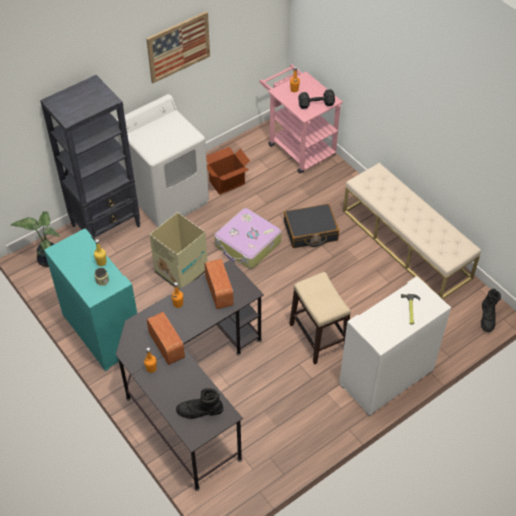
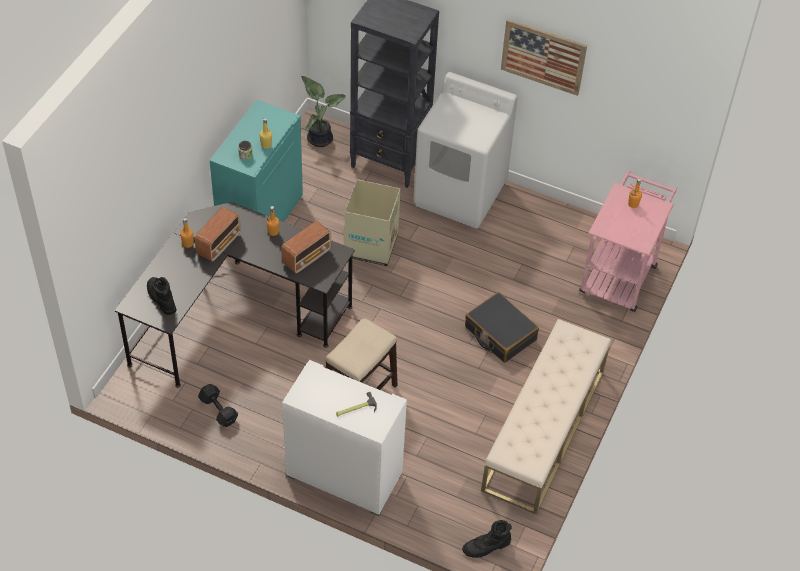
camera: 60 degrees right, 0 degrees up
cardboard box [206,147,250,195] -> none
suitcase [215,208,281,269] -> none
black dumbbell [298,89,335,109] -> black dumbbell moved to [198,384,238,427]

